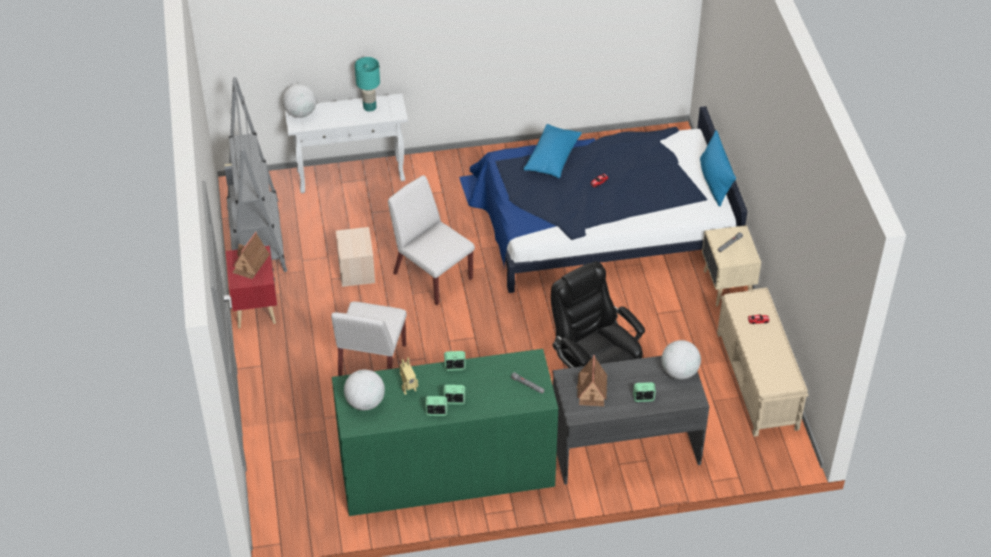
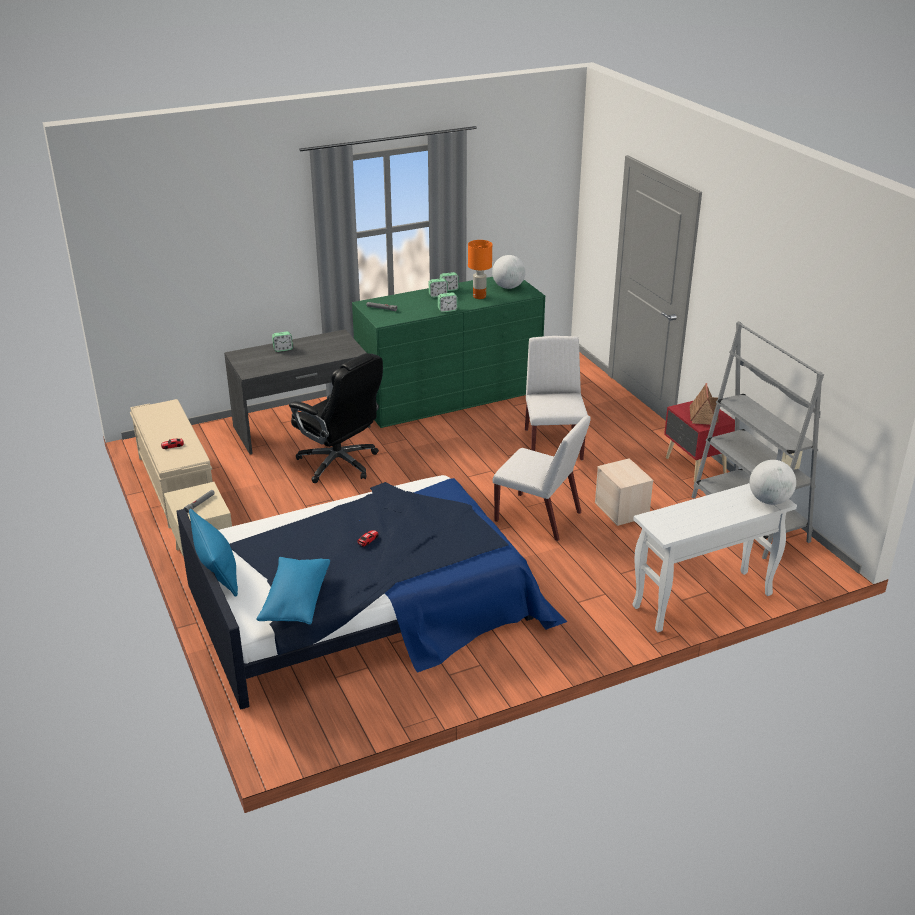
camera: 165 degrees right, 15 degrees down
turquoise table lamp [355,57,380,111] -> none
toy robot [399,358,418,395] -> orange table lamp [468,240,492,299]
blue pillow [524,124,582,178] -> blue pillow moved to [256,557,330,625]
toy house [577,355,607,406] -> none
globe [661,340,701,379] -> none

